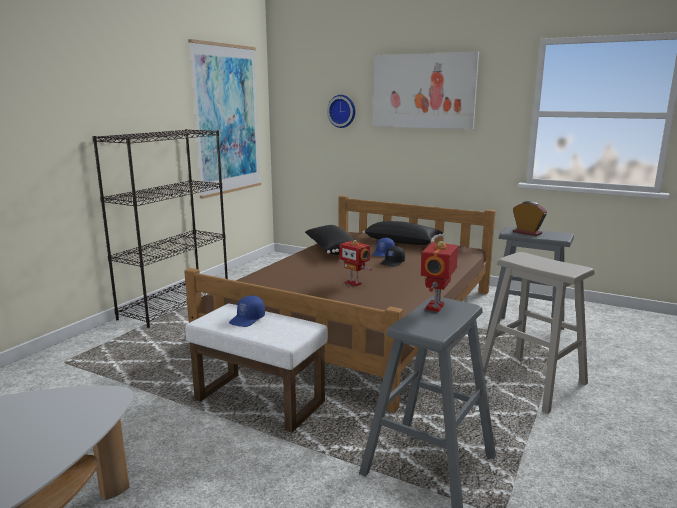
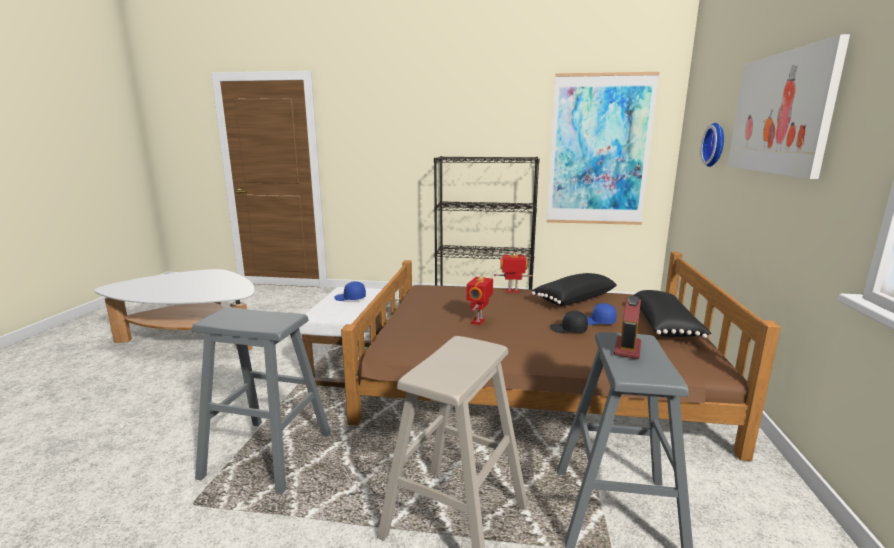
camera: 70 degrees right, 0 degrees up
toy robot [421,241,458,312] -> toy robot moved to [494,253,533,293]

